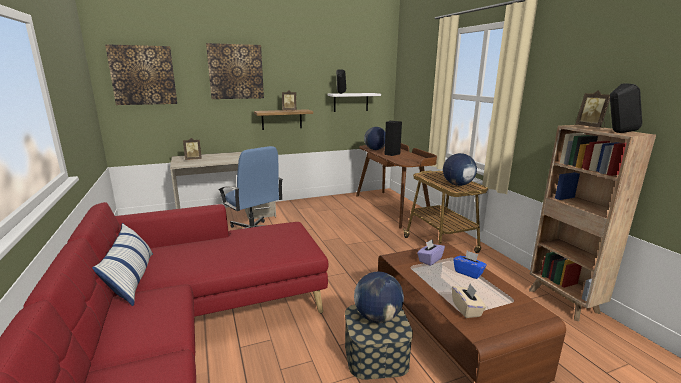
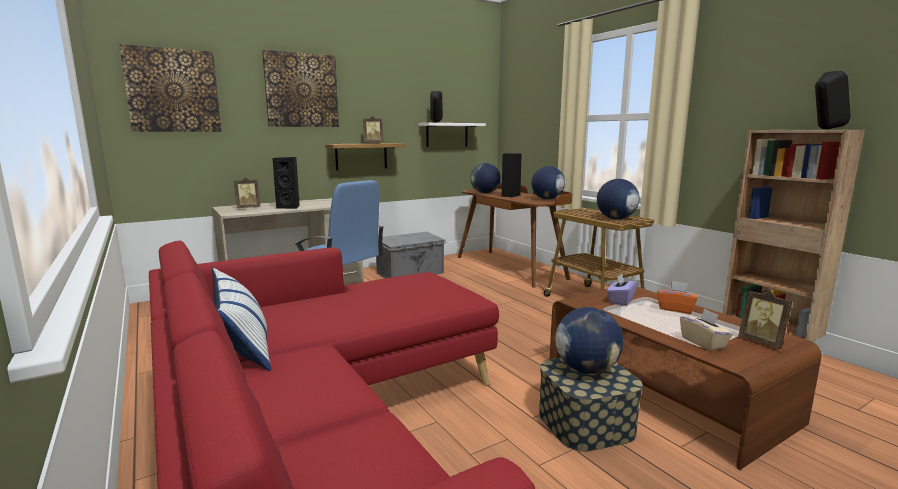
camera: 10 degrees left, 5 degrees down
blue tissue box [453,251,487,279] -> orange tissue box [657,281,698,314]
picture frame [575,90,610,128] -> picture frame moved to [738,290,792,349]
none -> black speaker [273,157,300,209]
none -> grey storage box [376,232,447,278]
none -> globe [531,166,565,199]

